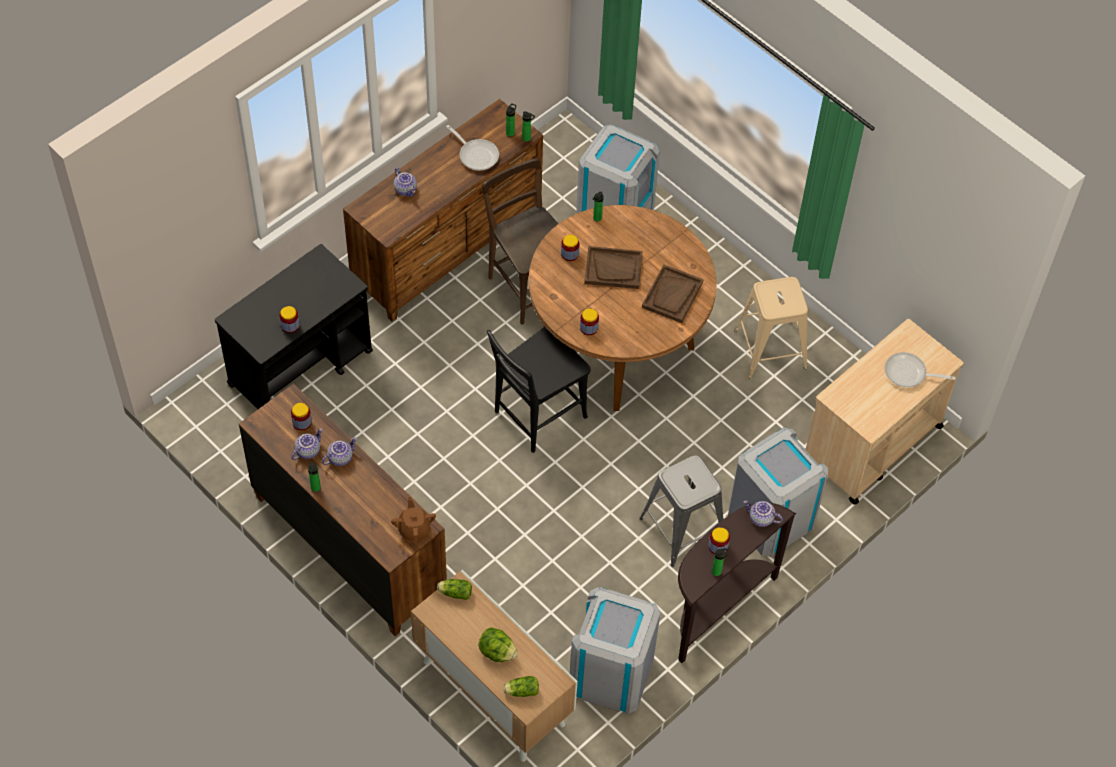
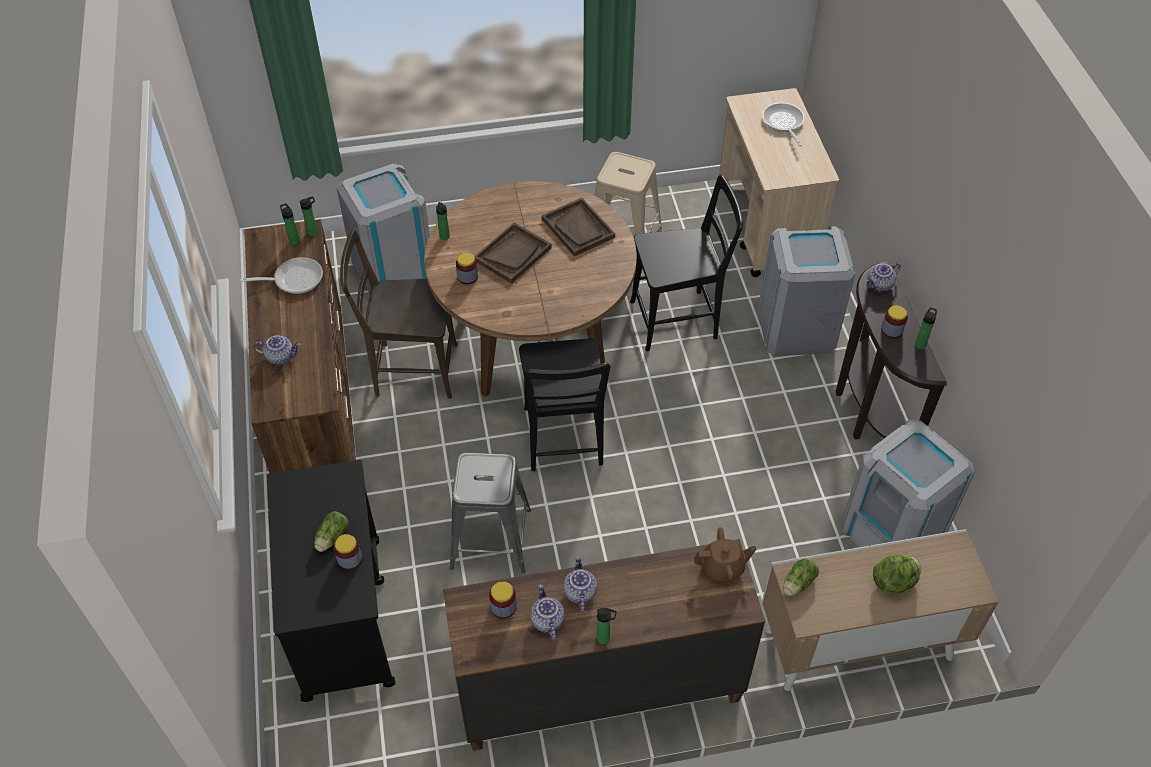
camera: 55 degrees left, 5 degrees down
brown teapot [391,497,436,543] -> brown teapot turned 150 degrees clockwise [694,527,756,581]
lettuce [503,676,539,697] -> lettuce moved to [314,511,349,552]
jar [580,308,599,335] -> none
grey stool [639,455,723,567] -> grey stool moved to [450,453,531,573]
frying pan [885,352,956,387] -> frying pan turned 120 degrees clockwise [762,103,804,146]
none -> black chair [630,175,743,351]

